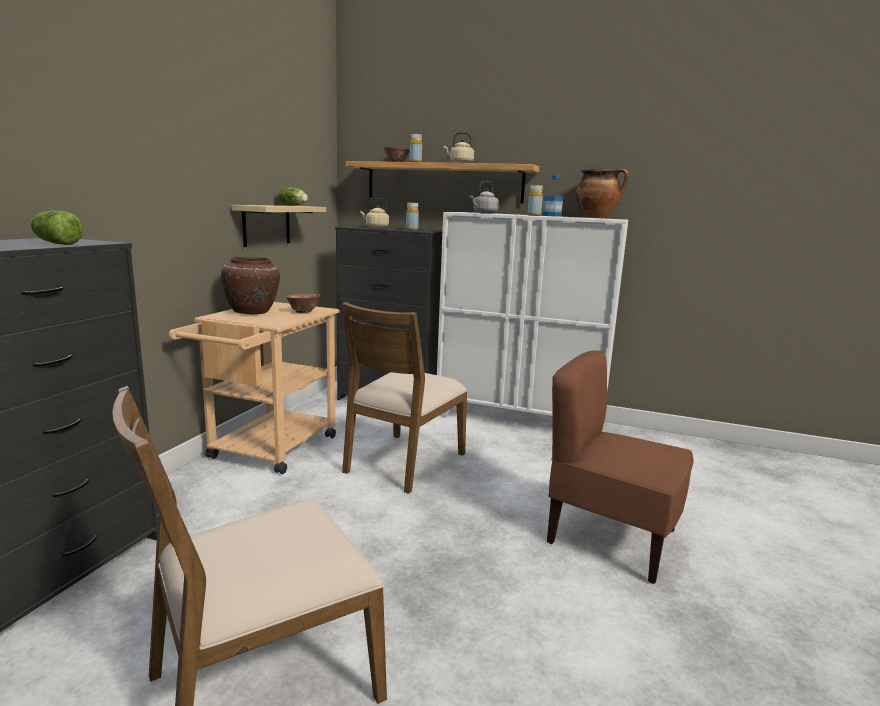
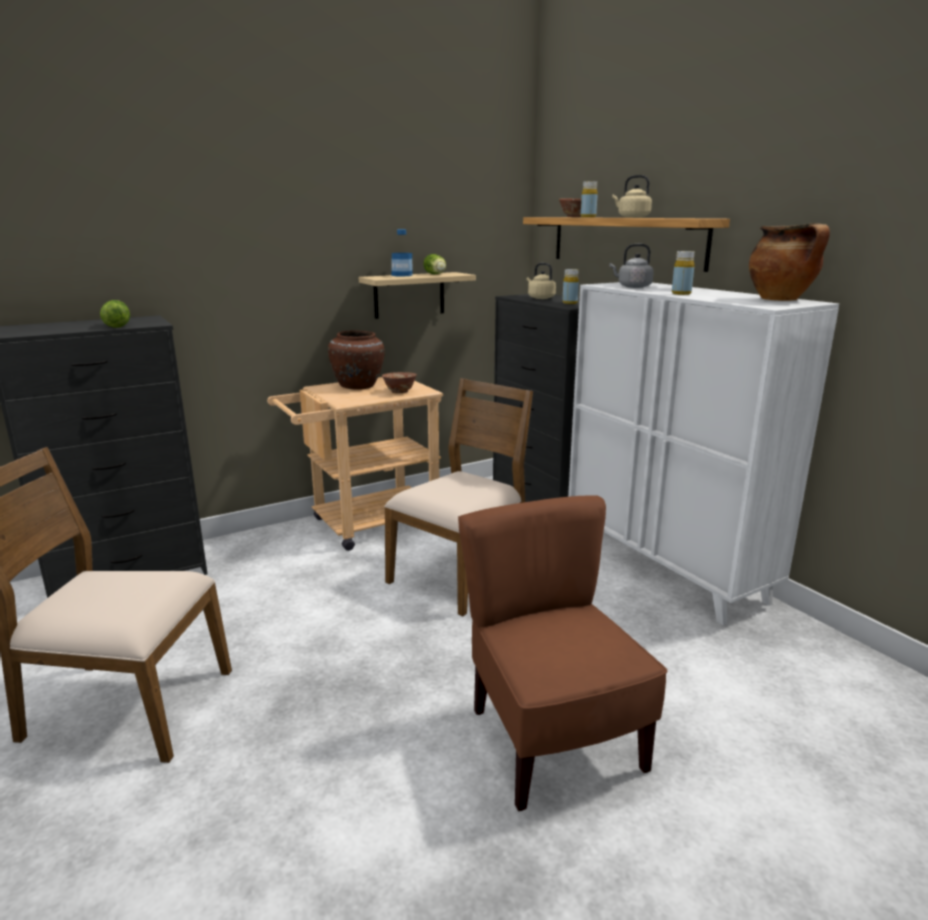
camera: 40 degrees right, 5 degrees up
brown chair [342,302,468,494] -> brown chair turned 150 degrees clockwise [384,378,533,616]
bottle [543,175,563,217] -> bottle moved to [391,229,413,276]

